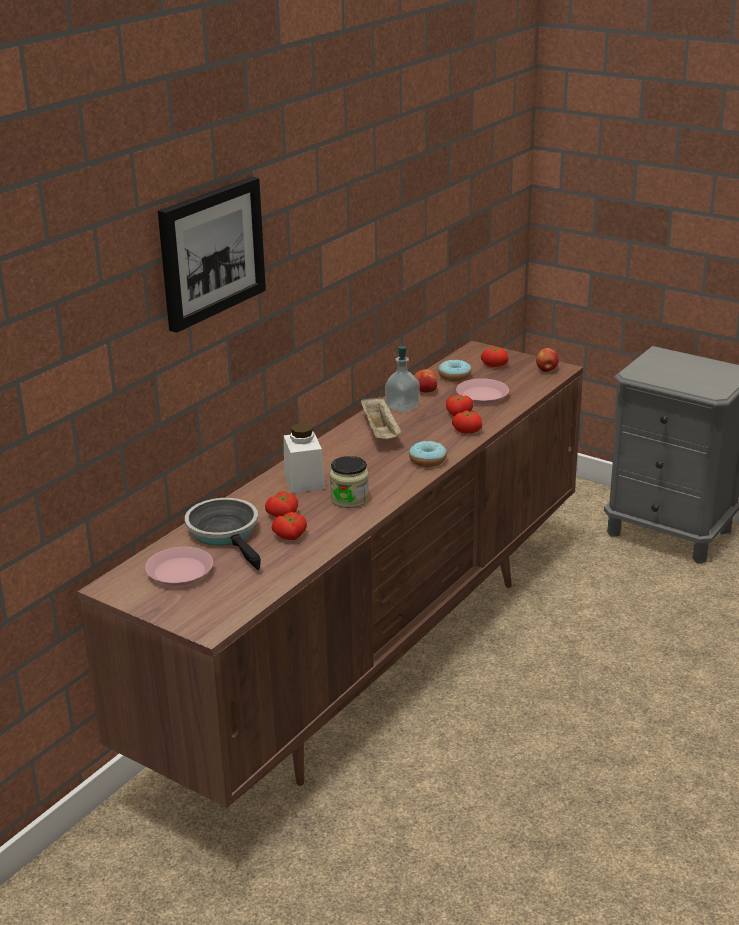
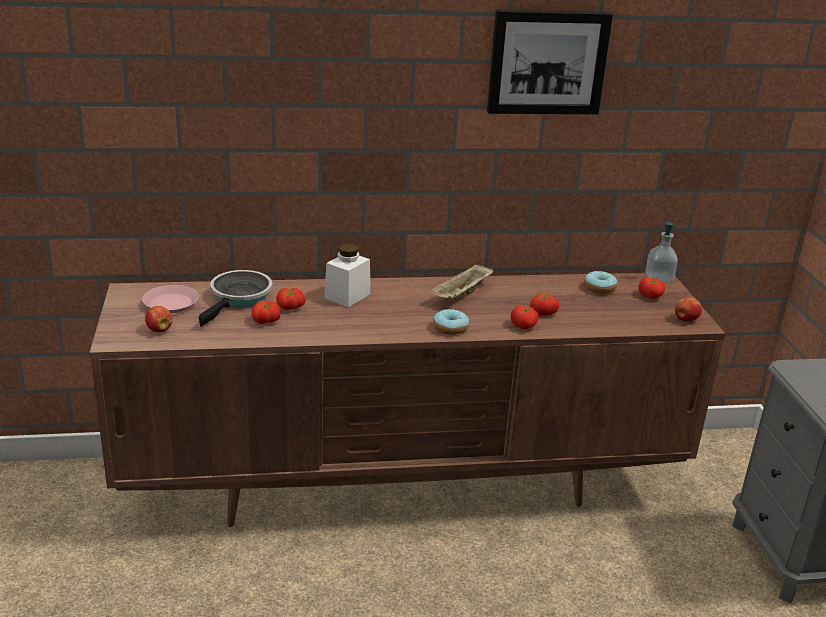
camera: 45 degrees right, 0 degrees up
picture [158,176,266,333] -> picture moved to [487,10,613,114]
jar [330,456,369,508] -> none
soap dispenser [385,346,420,413] -> soap dispenser moved to [645,222,678,283]
apple [414,369,437,393] -> apple moved to [145,306,172,332]
pink plate [456,379,509,404] -> none

